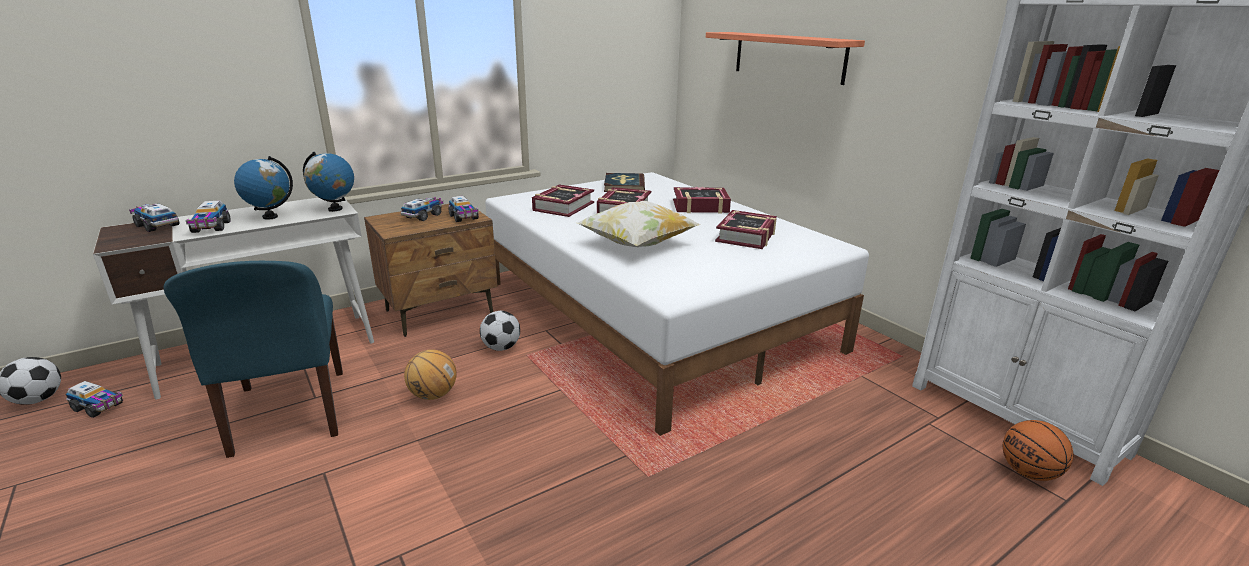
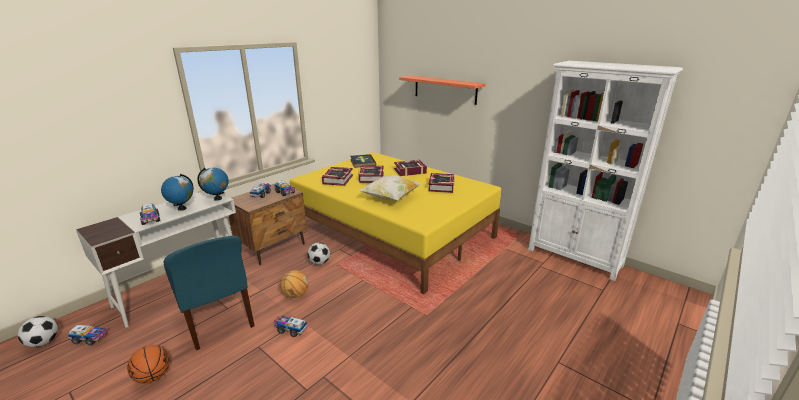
camera: 15 degrees left, 0 degrees up
toy truck [129,204,180,232] -> toy truck moved to [274,315,308,337]
white bed [485,172,869,436] -> yellow bed [290,152,501,294]
basketball [1003,420,1073,481] -> basketball moved to [127,345,170,384]

